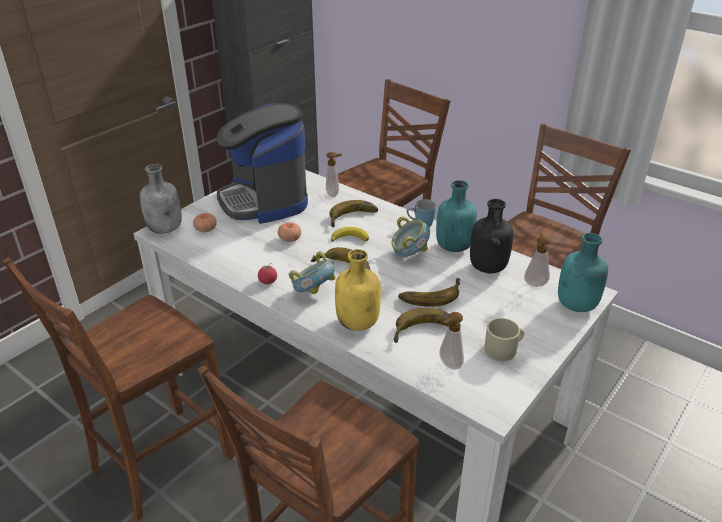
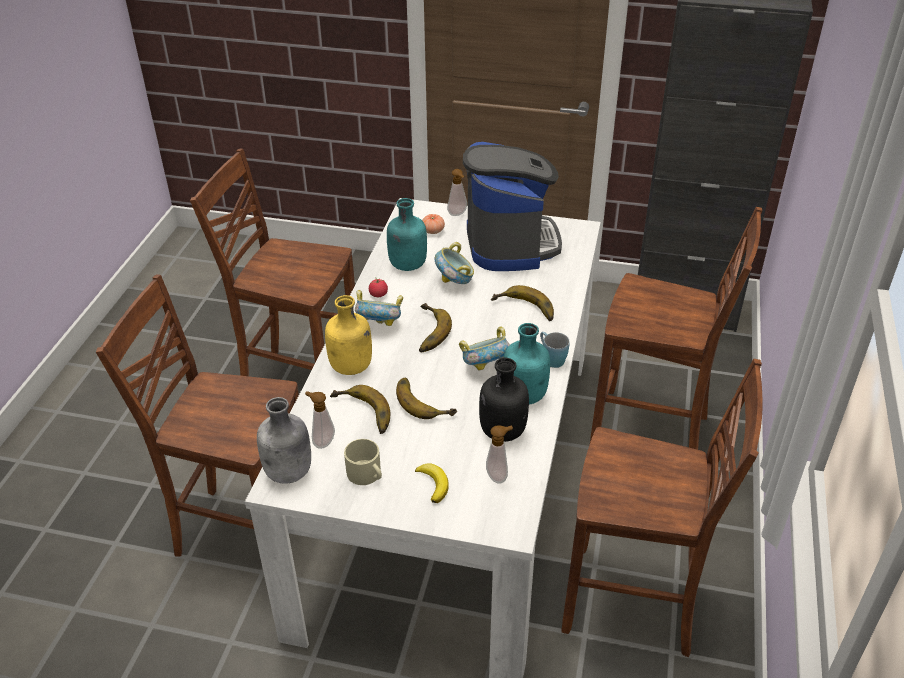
camera: 65 degrees right, 5 degrees up
grey bottle [140,164,182,234] -> grey bottle moved to [257,397,311,484]
coffee machine [217,103,308,224] -> coffee machine turned 135 degrees clockwise [463,142,562,271]
tomato [278,222,301,242] -> bowl [435,242,474,284]
soap dispenser [326,152,342,197] -> soap dispenser moved to [447,169,467,216]
banana [331,227,369,242] -> banana moved to [415,464,449,503]
turquoise bottle [558,233,608,312] -> turquoise bottle moved to [387,198,427,271]

